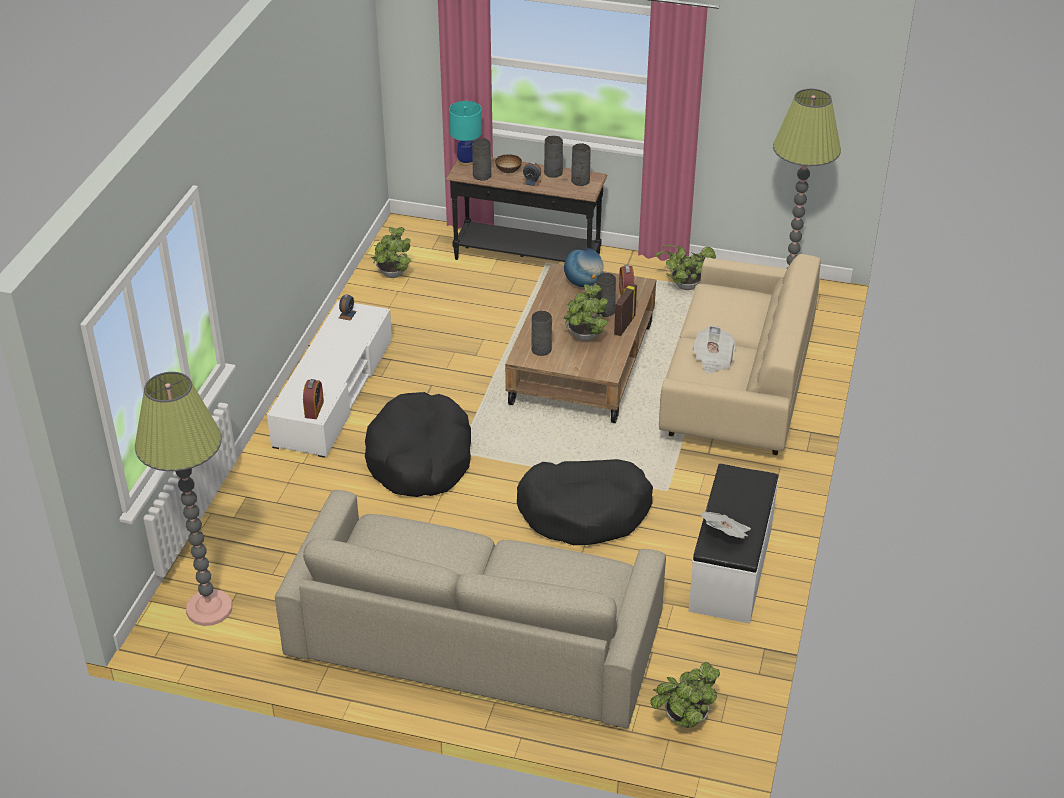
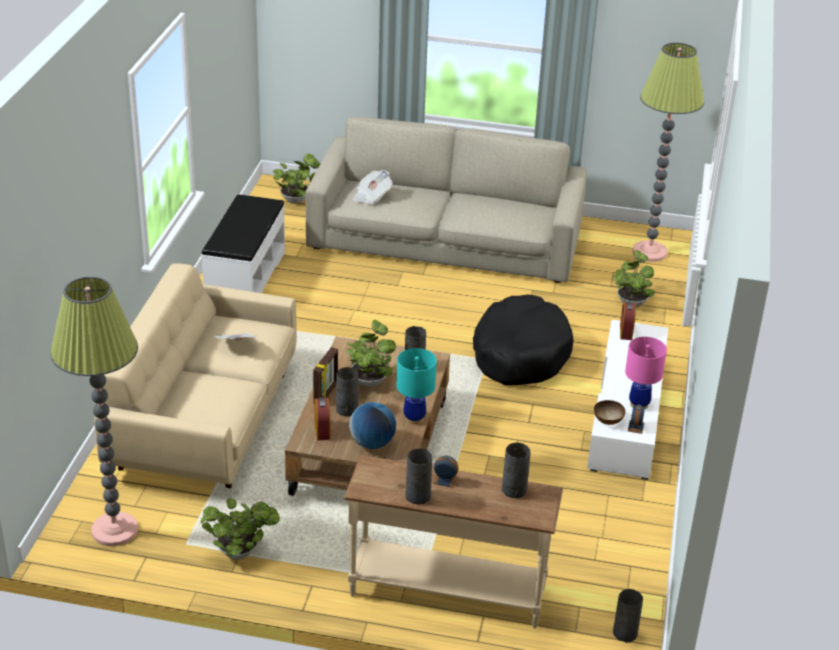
camera: 175 degrees right, 5 degrees down
potted plant [371,227,411,278] -> potted plant moved to [613,250,655,308]
black console table [445,157,607,262] -> beige console table [344,455,563,629]
turquoise table lamp [449,101,482,166] -> turquoise table lamp moved to [396,348,437,424]
bowl [495,154,522,173] -> bowl moved to [594,400,626,425]
black dog bed [517,459,653,545] -> none
grey vase [571,143,591,186] -> grey vase moved to [613,589,643,643]
newspaper [701,512,751,539] -> newspaper moved to [353,170,392,205]
none -> pink table lamp [625,337,667,409]

